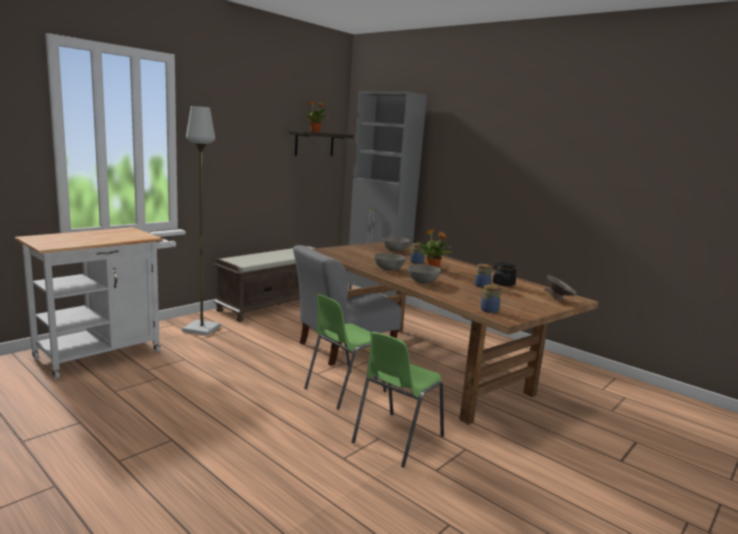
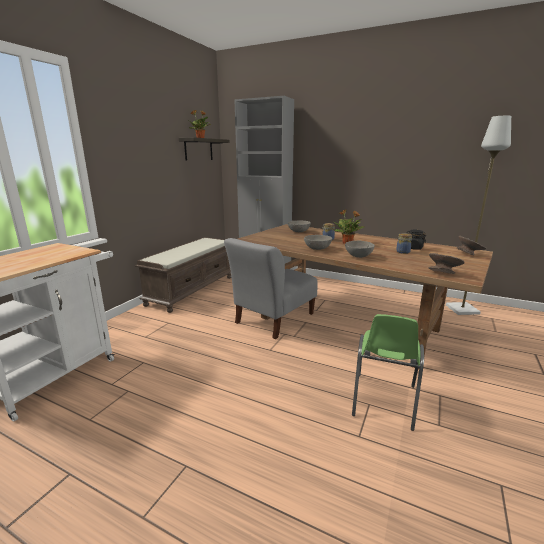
camera: 15 degrees left, 5 degrees up
grey floor lamp [182,106,221,336] -> grey floor lamp moved to [446,116,511,315]
green chair [304,294,386,410] -> none
jar [481,285,501,313] -> grey bowl [428,253,465,274]

